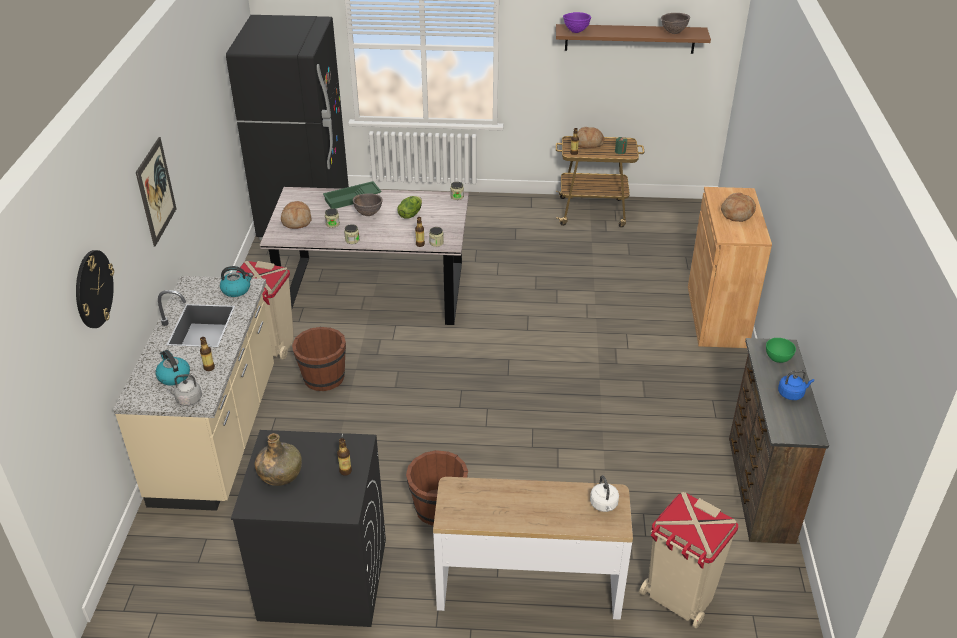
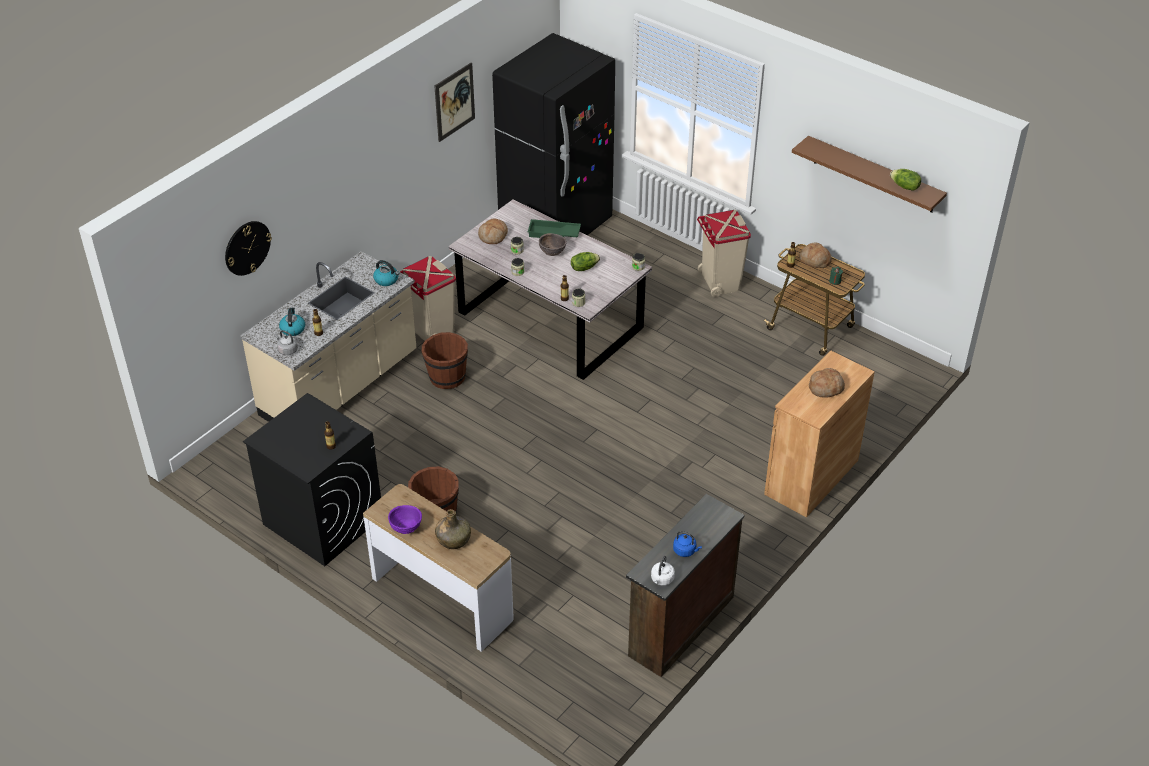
camera: 35 degrees right, 5 degrees up
picture [136,137,177,246] -> picture moved to [434,62,475,142]
green bottle [255,433,302,486] -> green bottle moved to [435,509,471,549]
purple bowl [563,12,591,33] -> purple bowl moved to [388,505,422,534]
white kettle [590,475,619,512] -> white kettle moved to [651,556,675,586]
beige trash can [639,492,738,628] -> beige trash can moved to [697,210,751,297]
brown bowl [661,13,690,34] -> lettuce [890,169,921,191]
green bowl [766,338,796,363] -> none

